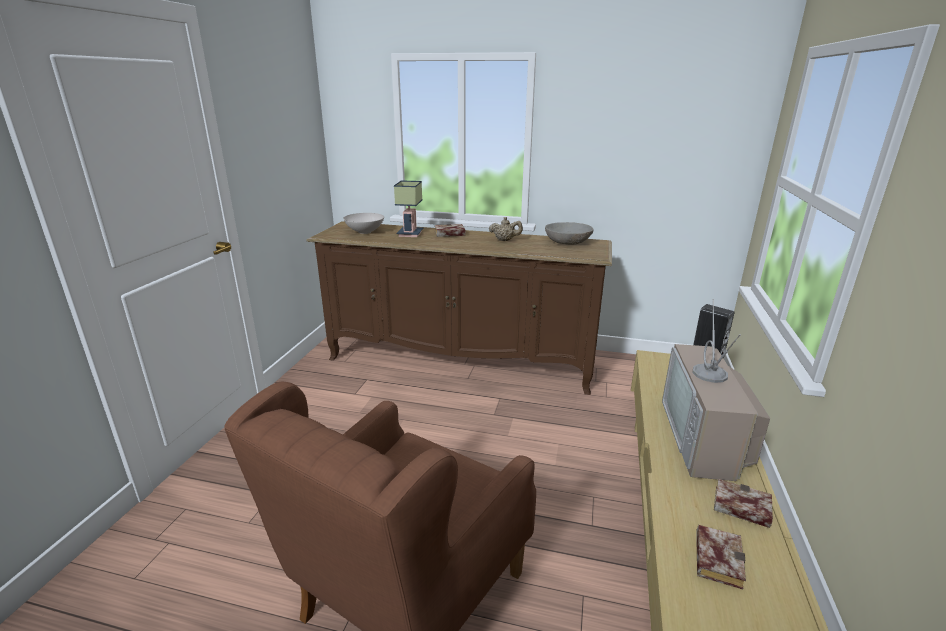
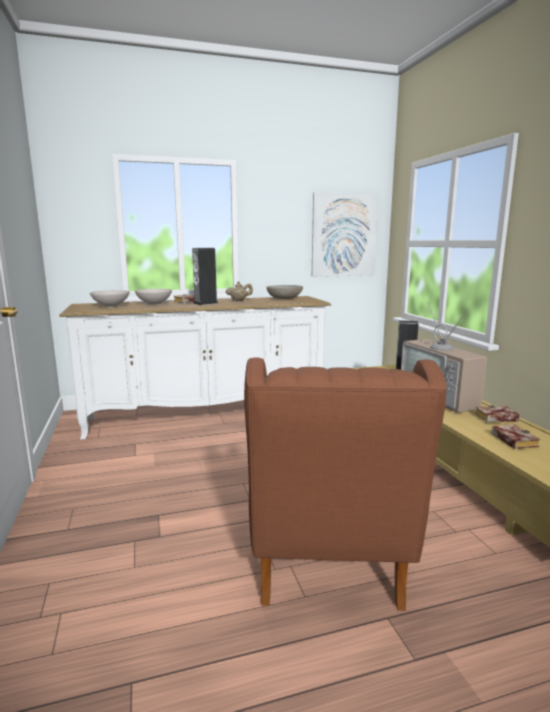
camera: 30 degrees left, 10 degrees down
brown cabinet [306,221,612,395] -> white cabinet [59,296,331,440]
table lamp [394,180,423,237] -> white bowl [135,289,172,305]
none -> speaker [192,248,218,305]
none -> picture [312,192,378,277]

